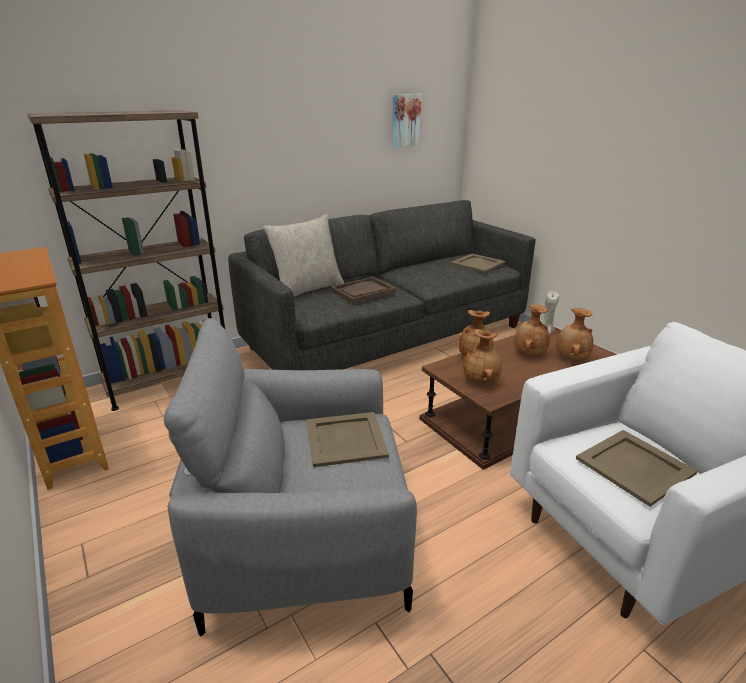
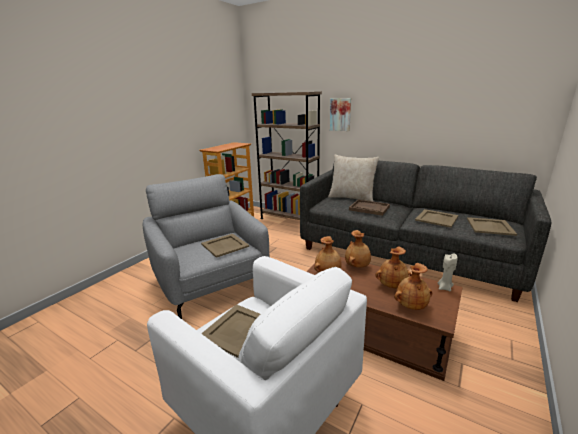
camera: 65 degrees right, 5 degrees down
picture [392,94,422,147] -> picture moved to [330,98,351,131]
none -> beige tray [415,209,458,228]

